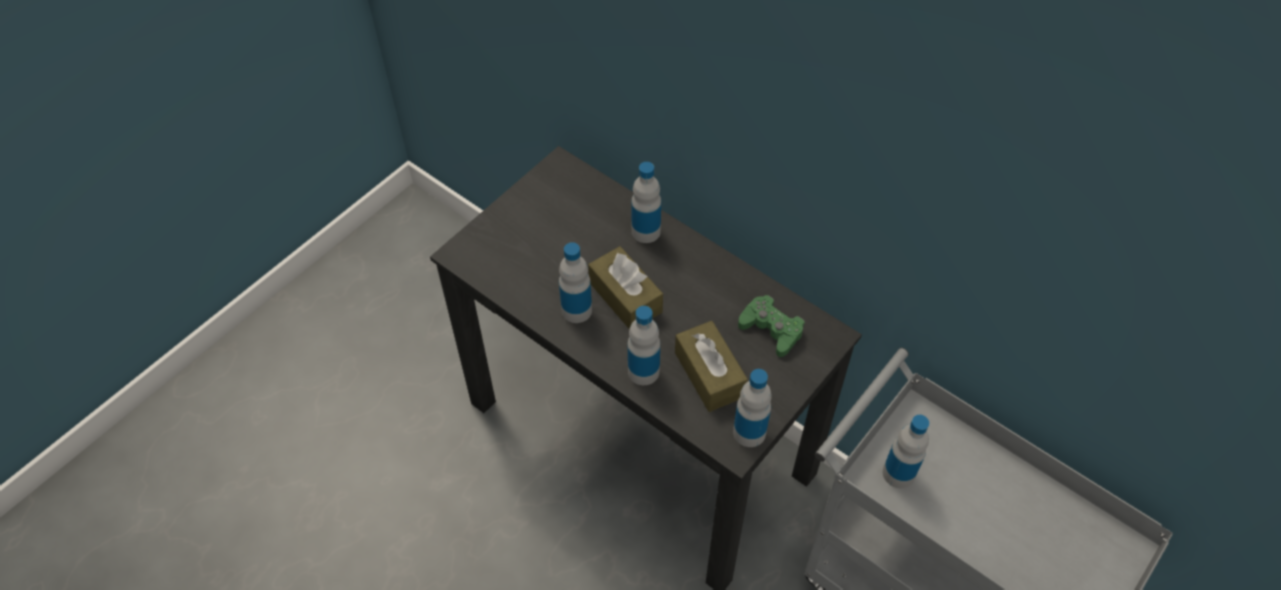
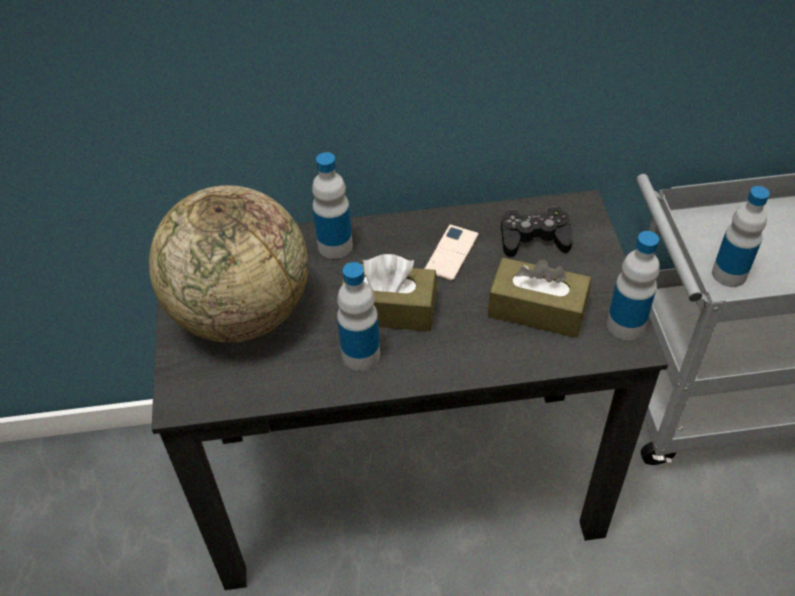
camera: 45 degrees left, 5 degrees down
bottle [627,306,660,385] -> none
green game controller [738,295,805,357] -> black game controller [501,206,573,257]
none -> globe [149,185,308,343]
none -> phone [424,224,479,281]

